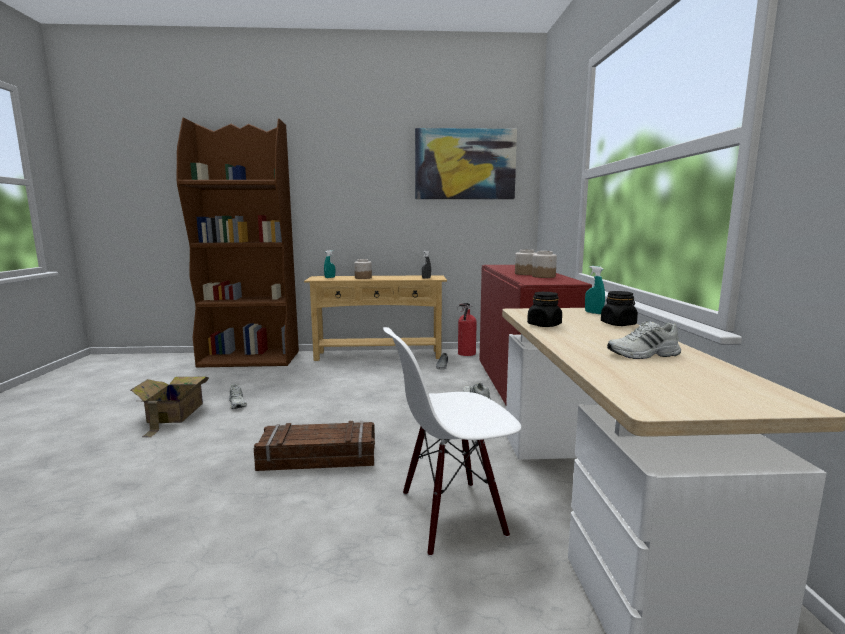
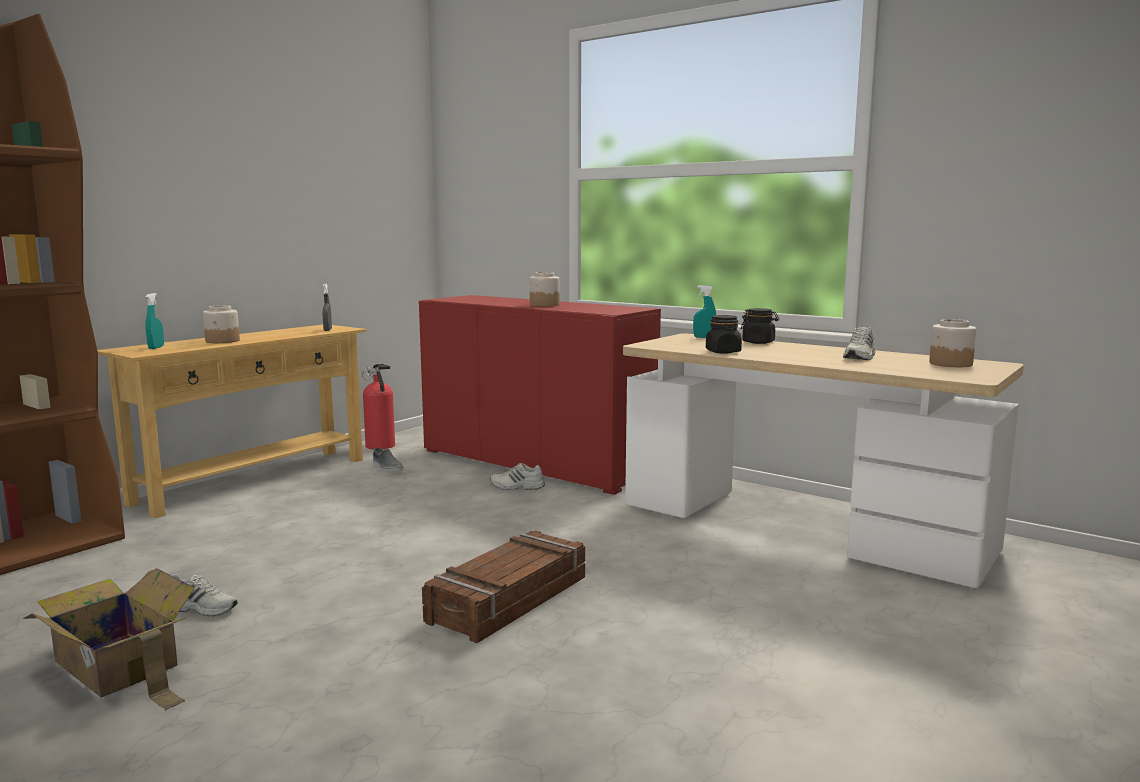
camera: 50 degrees left, 0 degrees up
white chair [383,327,522,557] -> none
picture [415,128,517,199] -> none
jar [532,251,557,278] -> jar moved to [929,319,976,367]

